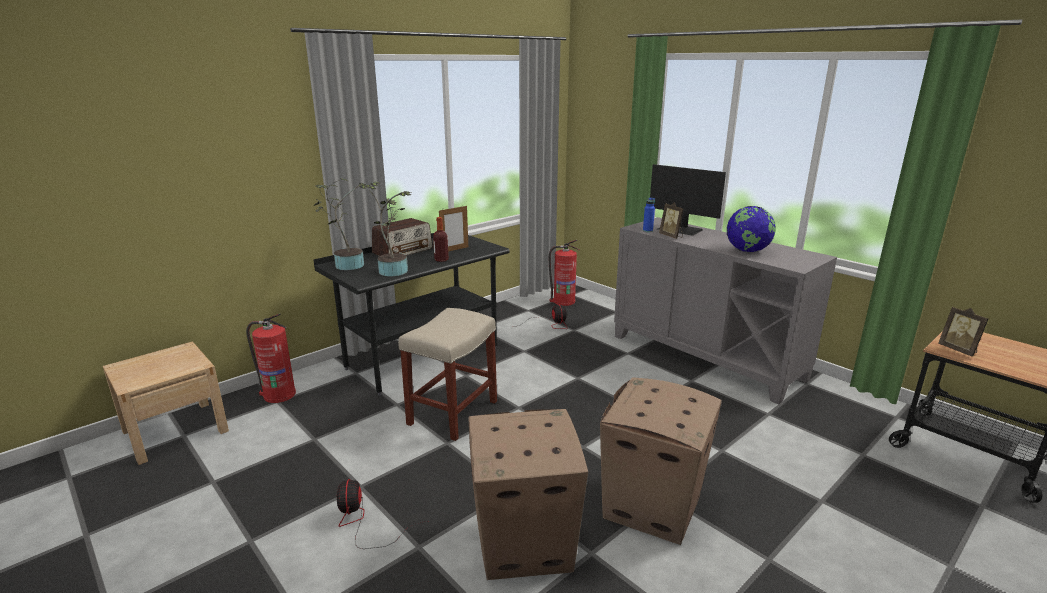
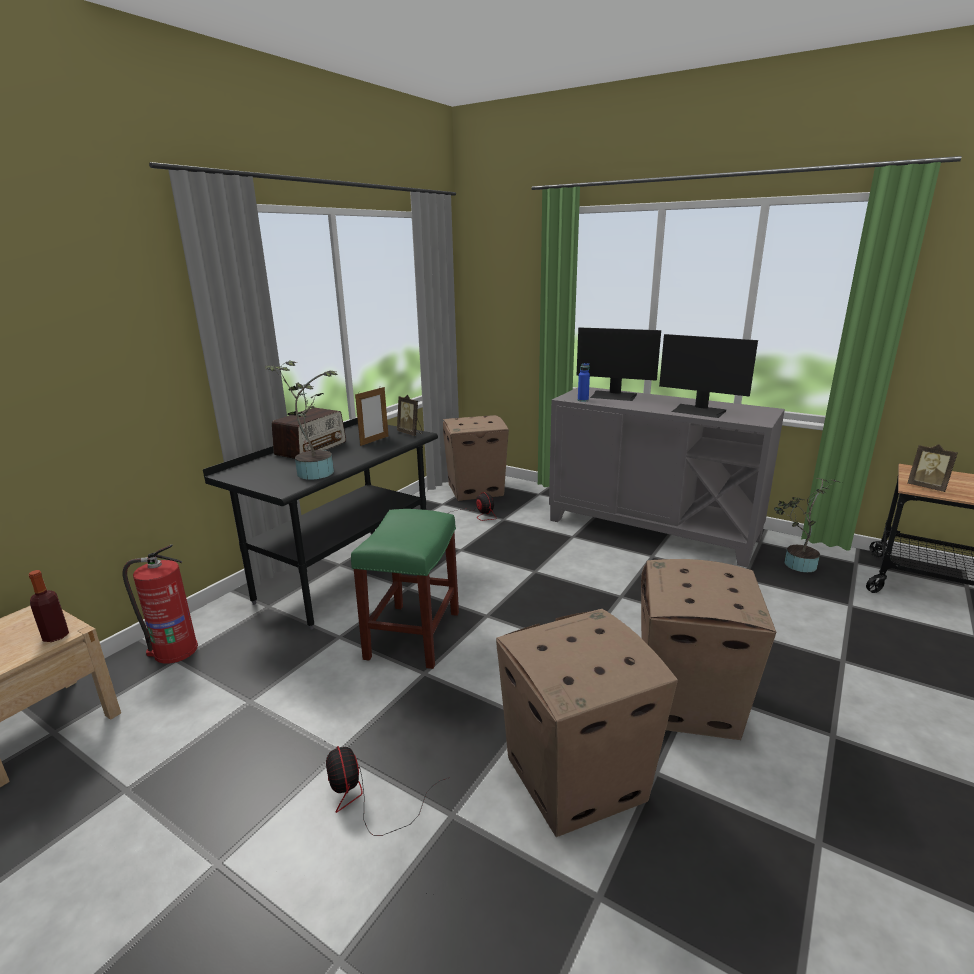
camera: 15 degrees left, 0 degrees up
potted plant [314,179,367,270] -> potted plant moved to [774,478,842,572]
beige stool [398,308,497,441] -> green stool [351,509,459,669]
bottle [433,217,449,262] -> bottle moved to [29,570,69,642]
fire extinguisher [549,240,579,306] -> cardboard box [443,415,509,501]
picture frame [659,202,684,239] -> picture frame moved to [397,394,423,436]
globe [727,206,776,252] -> monitor [659,334,758,418]

